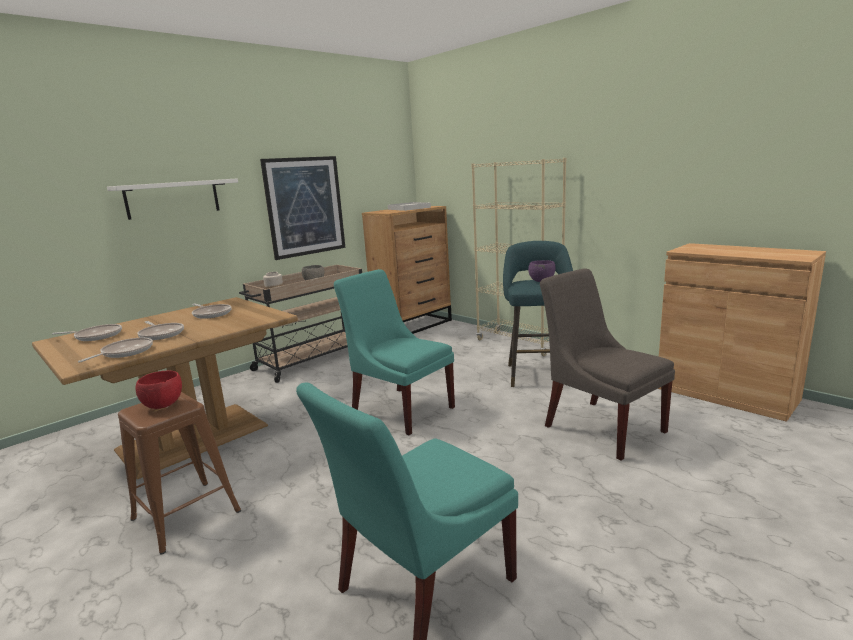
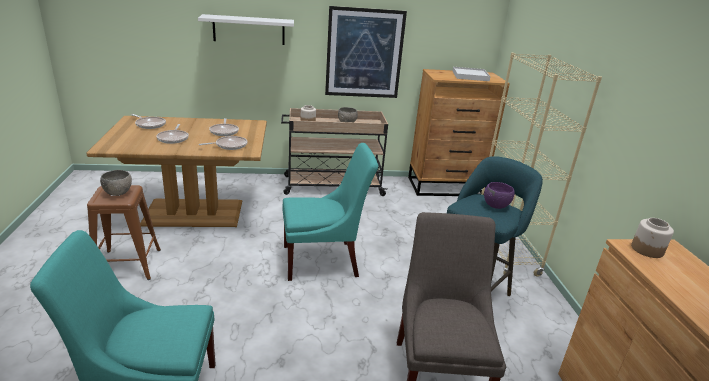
camera: 35 degrees right, 10 degrees up
frying pan [78,338,153,362] -> frying pan moved to [199,136,247,150]
red bowl [136,370,182,409] -> grey bowl [100,170,132,196]
turquoise chair [334,269,455,435] -> turquoise chair turned 90 degrees clockwise [282,143,378,281]
none -> jar [631,218,674,258]

